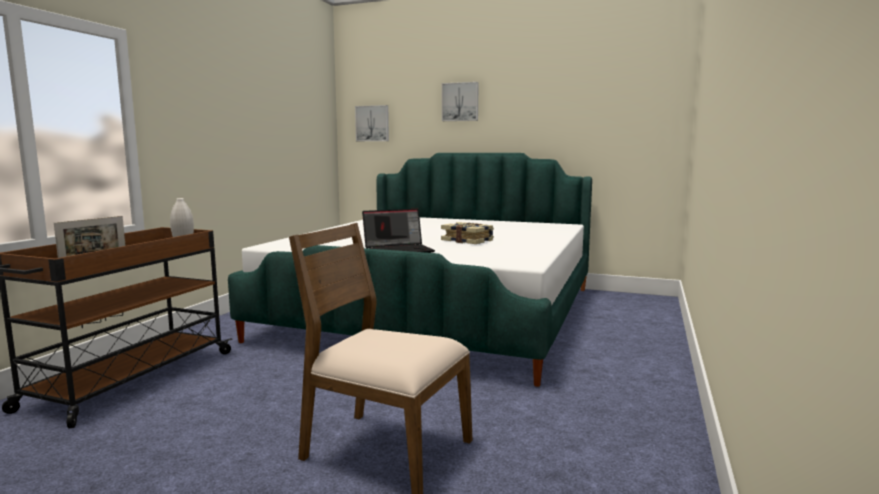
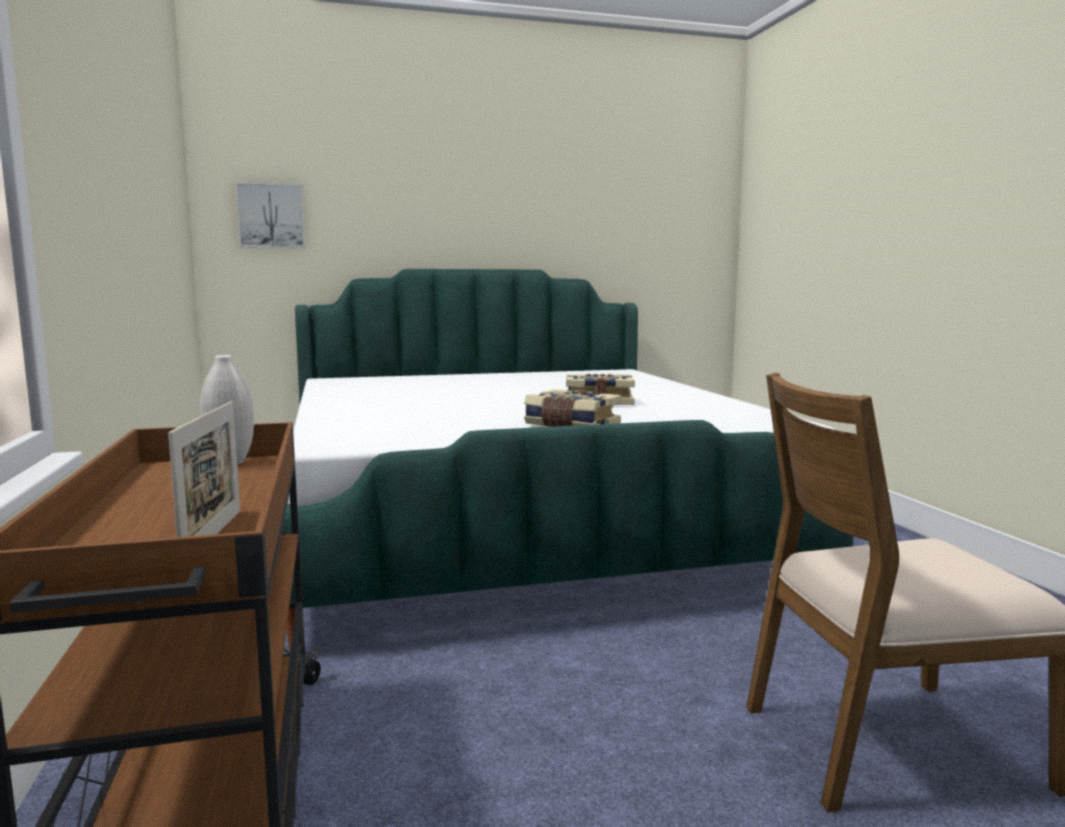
camera: 35 degrees left, 0 degrees up
laptop [362,209,435,253] -> book [524,389,621,427]
picture [442,82,479,121] -> none

